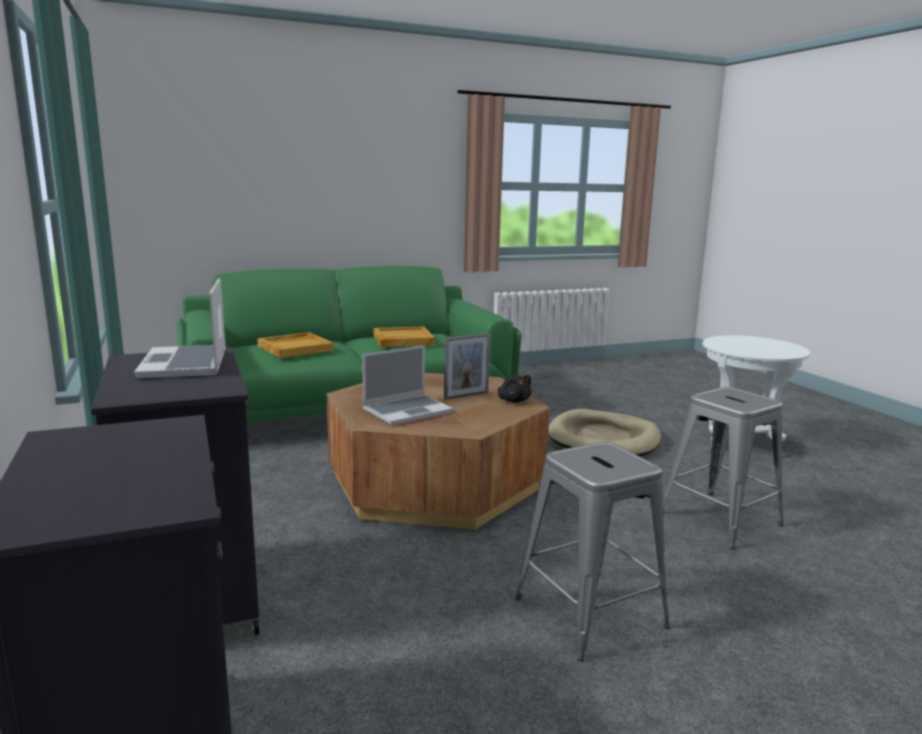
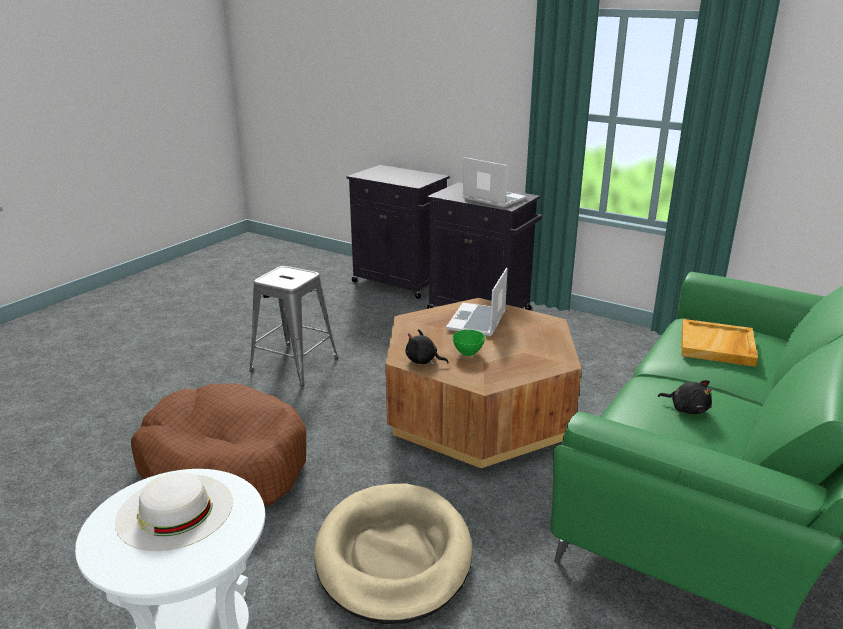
camera: 145 degrees right, 10 degrees up
beige tray [373,326,435,347] -> black plush toy [658,380,712,414]
picture frame [444,333,490,400] -> green bowl [453,329,485,356]
grey stool [663,387,783,549] -> brown dog bed [131,383,306,506]
none -> white hat [115,472,233,551]

